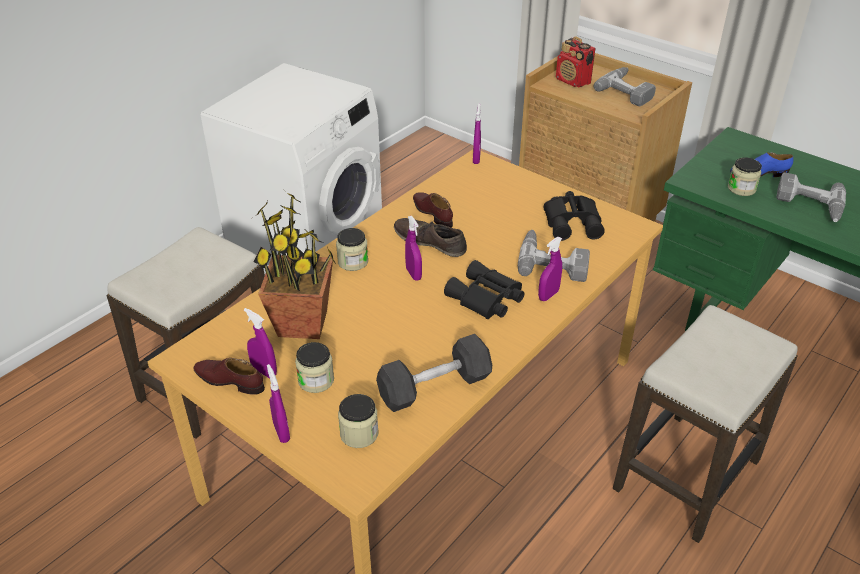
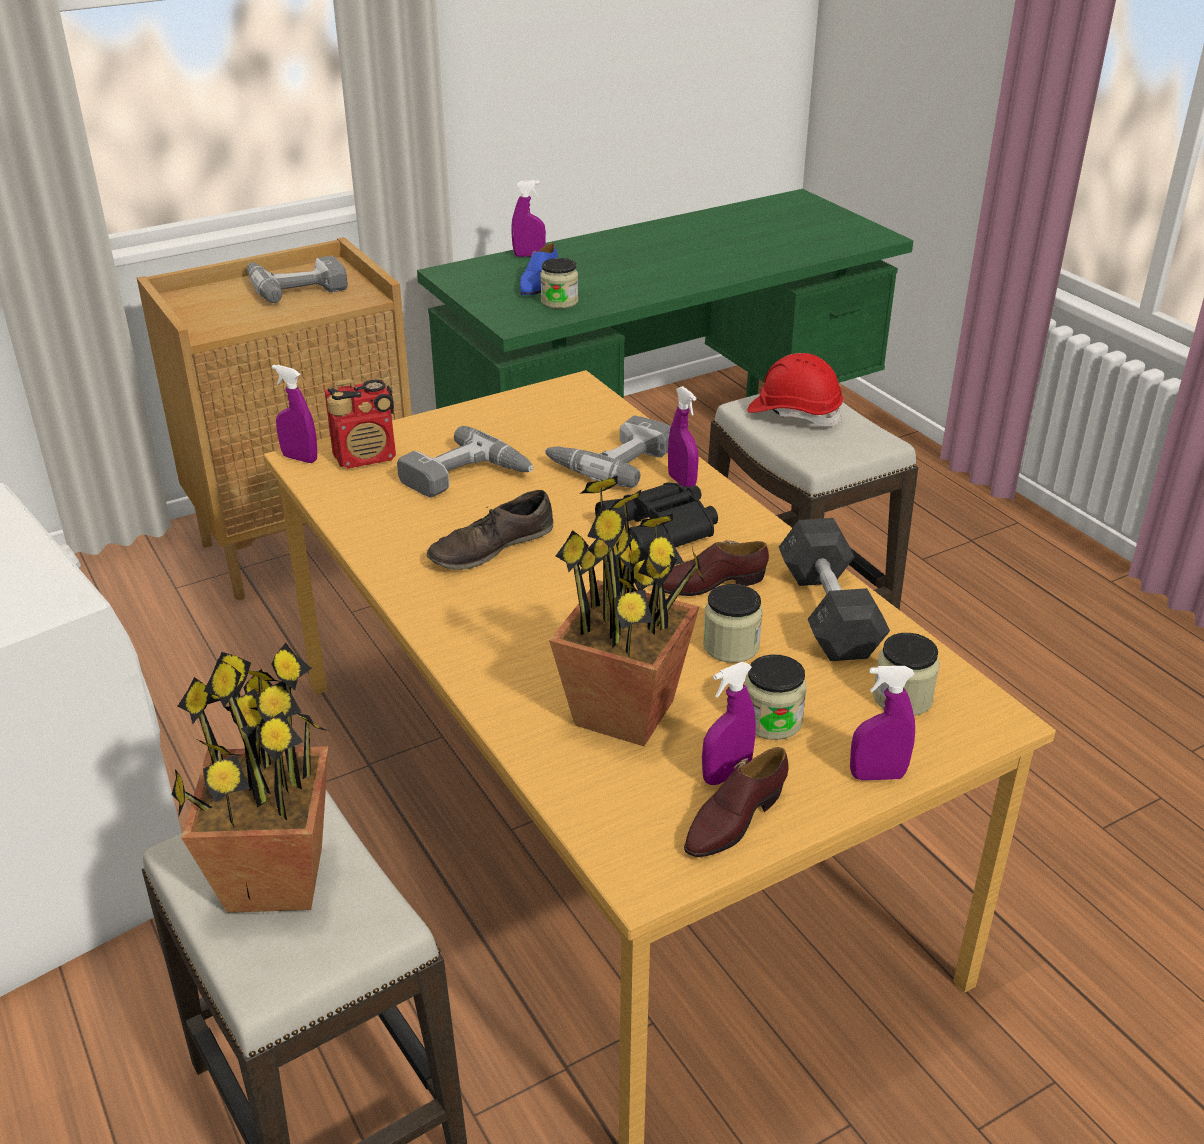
camera: 70 degrees left, 5 degrees down
jar [336,228,368,271] -> jar moved to [703,584,763,663]
purple spray bottle [405,216,422,281] -> purple spray bottle moved to [512,180,546,257]
brown shoe [413,192,453,228] -> brown shoe moved to [663,540,769,596]
black binoculars [544,191,605,241] -> none
radio [556,36,595,87] -> radio moved to [325,379,396,468]
power drill [776,172,846,222] -> power drill moved to [397,426,533,498]
none -> potted plant [172,643,329,913]
none -> red hard hat [747,353,843,426]

